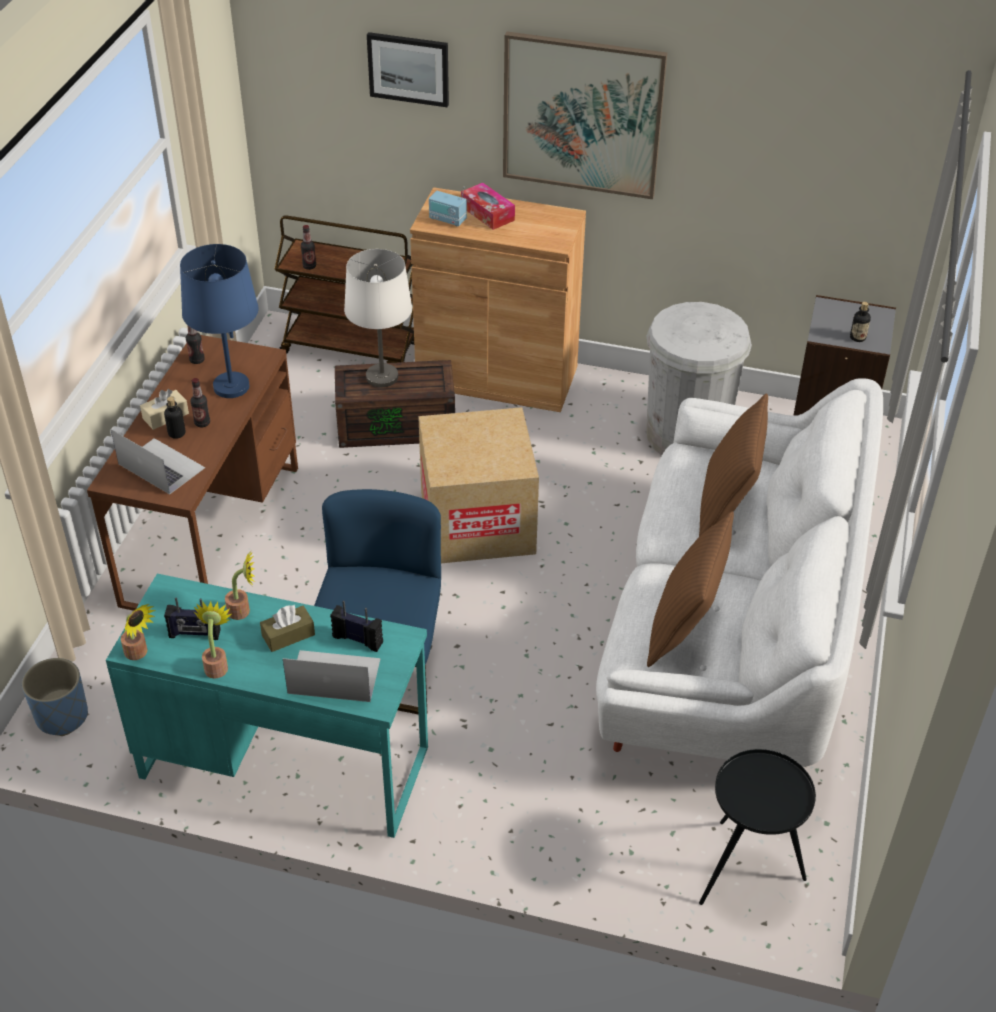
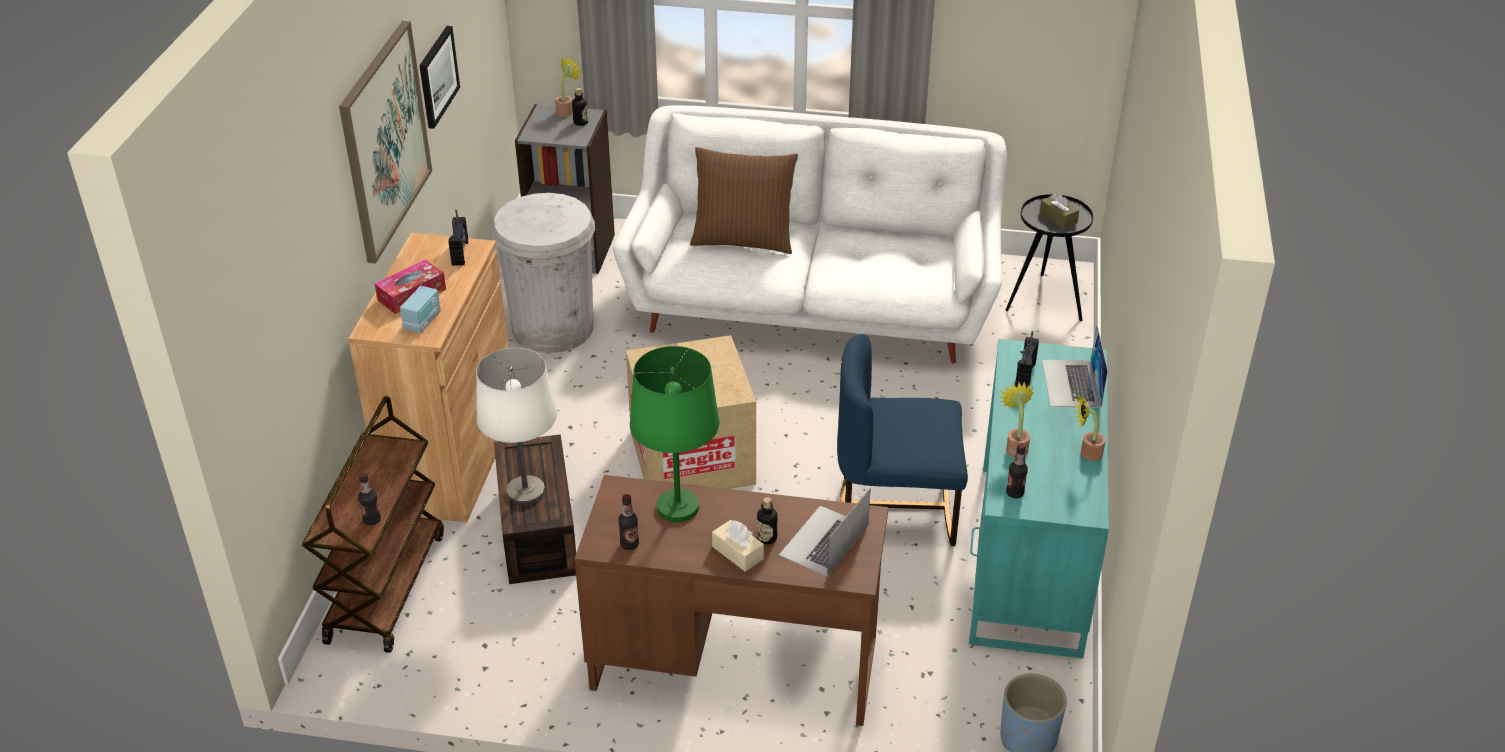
camera: 95 degrees left, 5 degrees down
potted plant [121,604,156,660] -> potted plant moved to [555,57,581,117]
radio [164,597,221,640] -> radio moved to [448,209,468,266]
blue table lamp [180,244,259,398] -> green table lamp [630,346,719,522]
bottle [190,378,210,427] -> bottle moved to [1006,443,1028,498]
brown tissue box [260,605,315,652] -> brown tissue box moved to [1039,192,1079,229]
picture [367,32,449,107] -> picture moved to [419,26,460,129]
brown pillow [647,511,734,667] -> none

